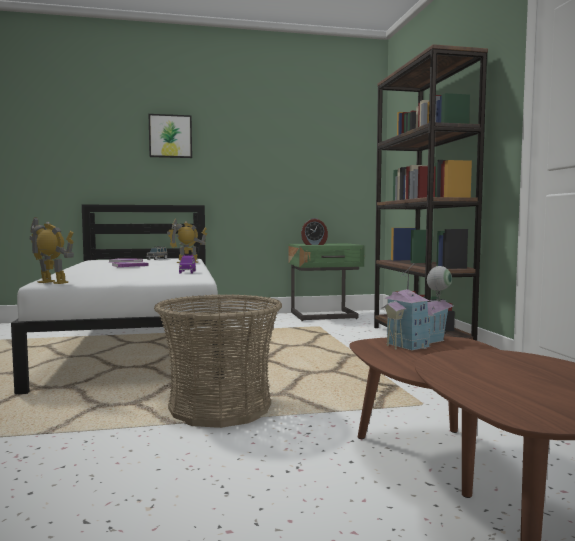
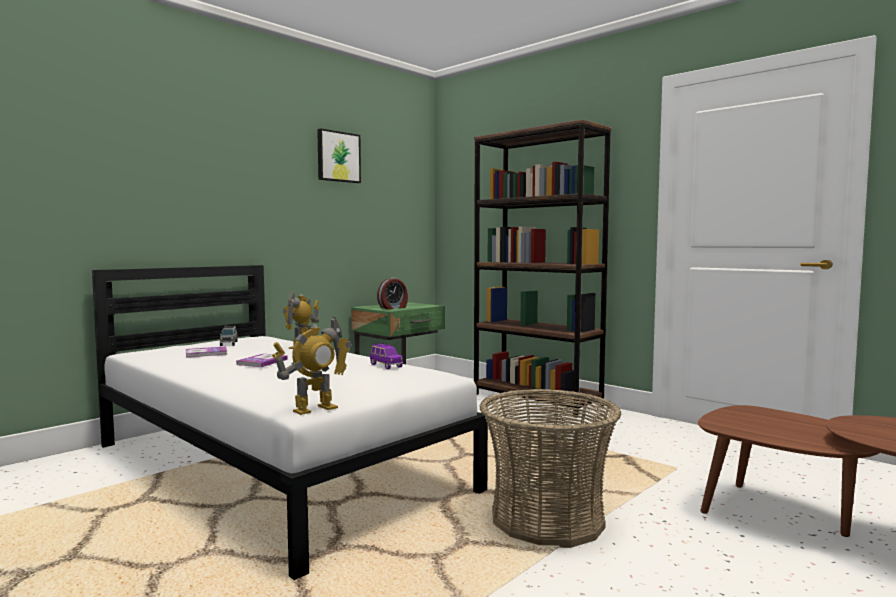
camera: 35 degrees left, 0 degrees up
toy robot [29,217,74,284] -> toy robot turned 150 degrees clockwise [272,317,352,415]
picture [149,114,192,158] -> picture moved to [317,128,361,183]
toy house [381,263,453,351] -> none

